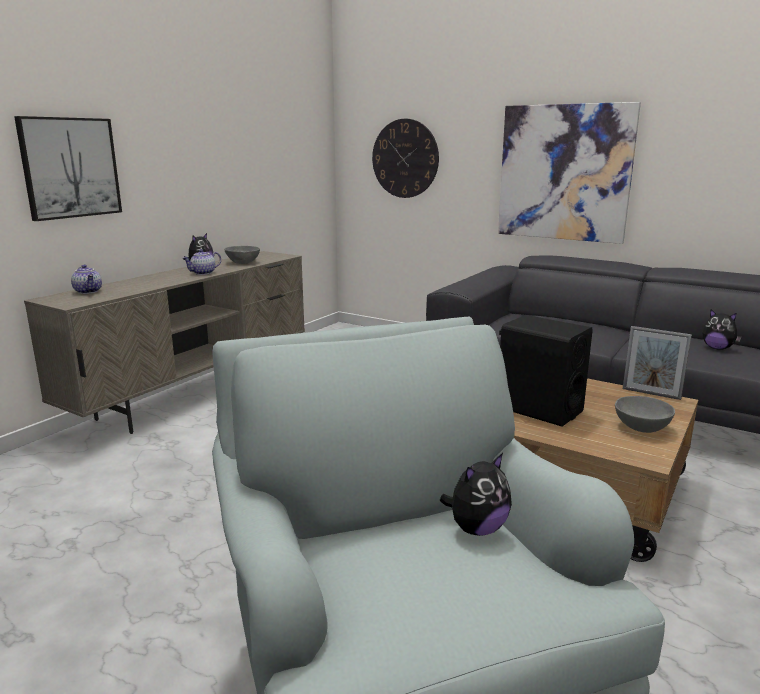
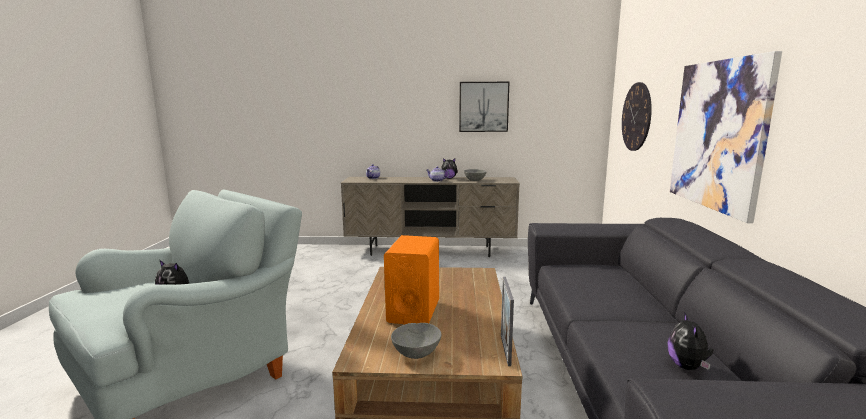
camera: 60 degrees right, 5 degrees down
picture [14,116,122,221] -> picture moved to [459,82,509,132]
black speaker [499,315,593,426] -> orange speaker [384,235,439,325]

